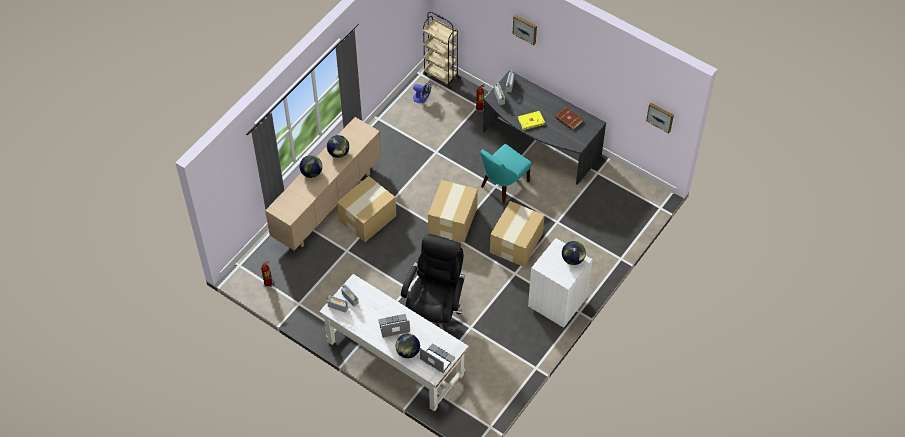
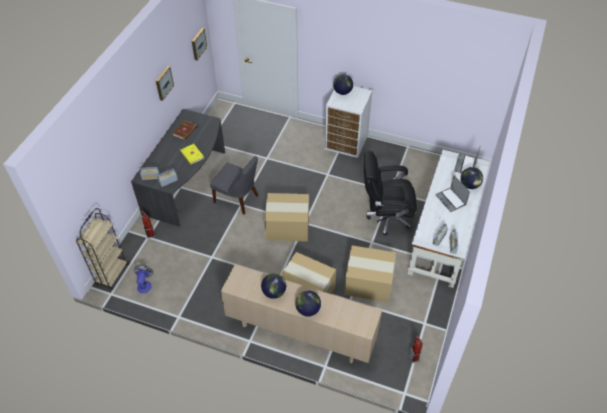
camera: 105 degrees left, 5 degrees down
turquoise chair [481,144,532,204] -> grey chair [210,156,259,215]
cardboard box [490,201,545,267] -> cardboard box moved to [344,245,396,302]
picture [513,15,537,45] -> picture moved to [156,66,174,101]

